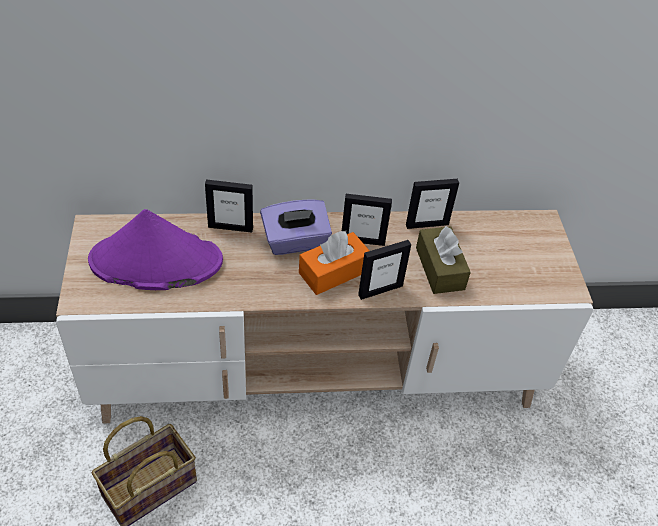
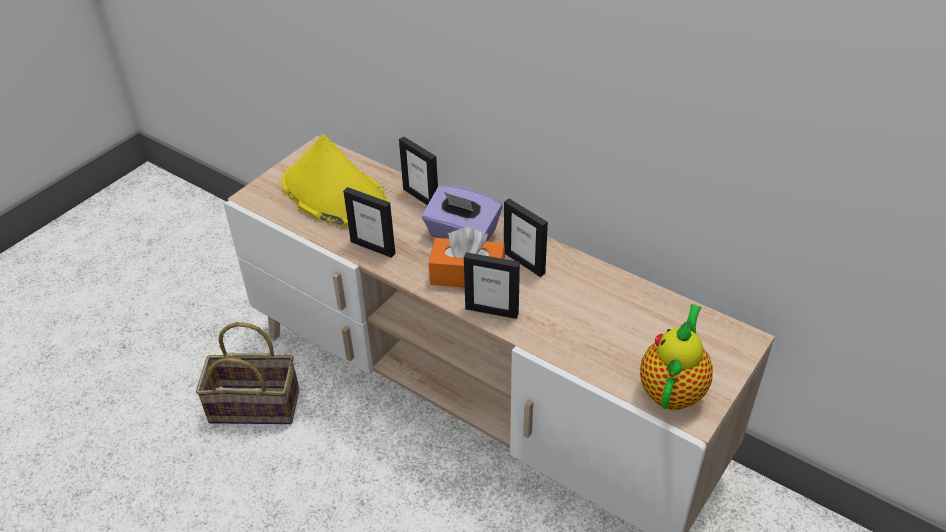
camera: 45 degrees right, 5 degrees down
purple hat [88,209,223,290] -> yellow hat [282,134,390,227]
picture frame [406,179,459,229] -> picture frame moved to [343,187,395,258]
brown tissue box [416,226,471,294] -> none
none -> teapot [640,304,713,410]

